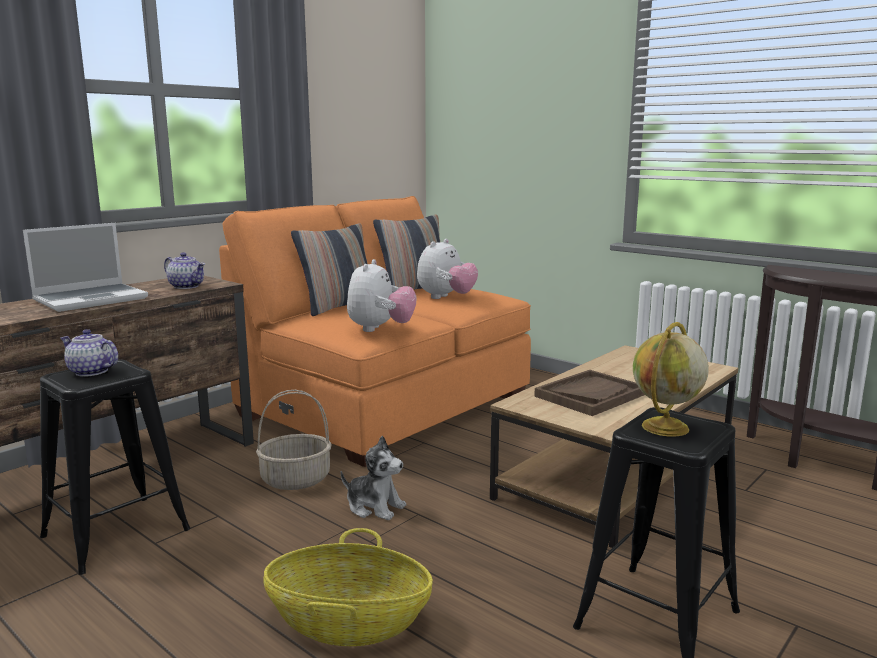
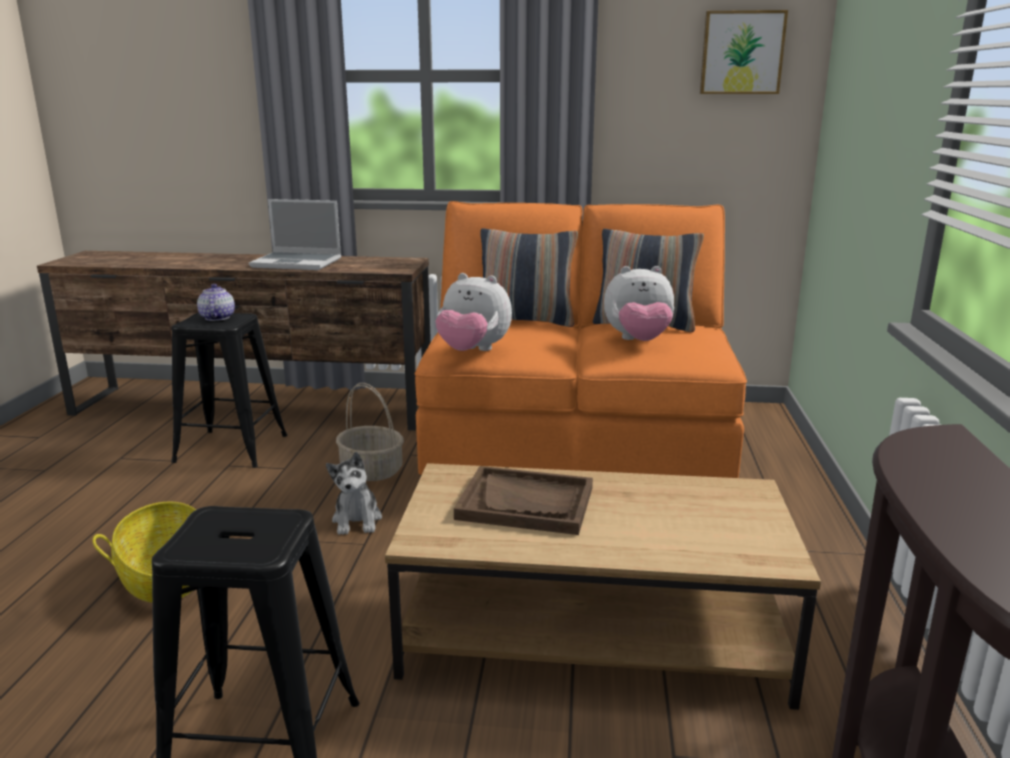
camera: 55 degrees right, 5 degrees up
teapot [164,252,205,289] -> none
plush toy [347,259,416,332] -> plush toy turned 45 degrees clockwise [435,273,512,351]
globe [633,322,709,437] -> none
none -> picture [700,10,788,94]

